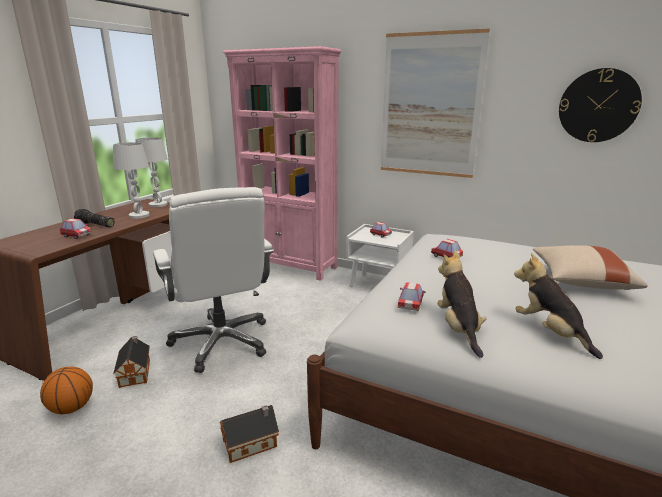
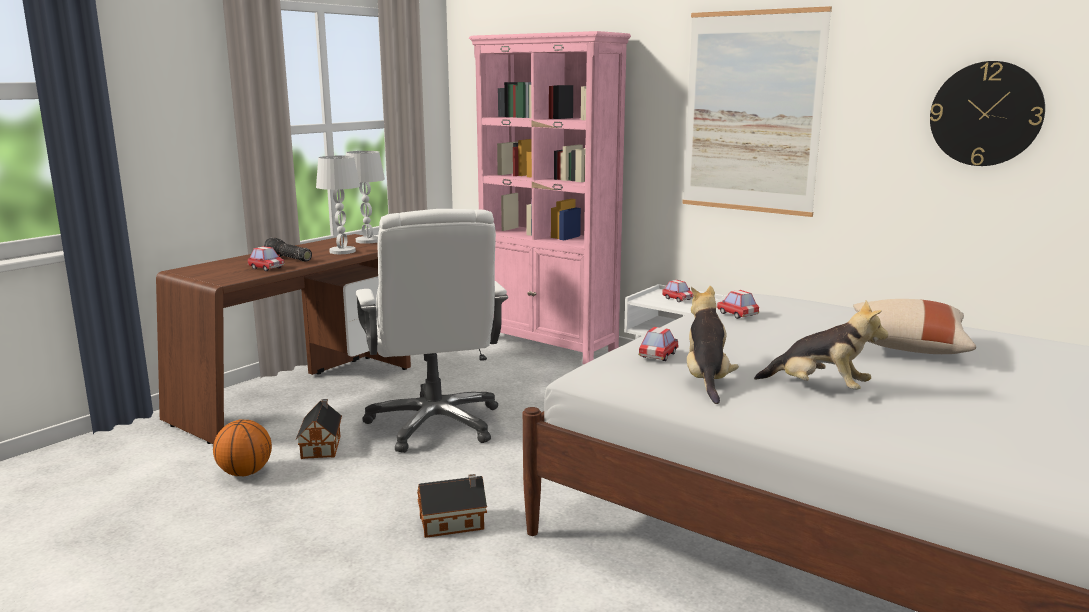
camera: 10 degrees right, 5 degrees down
plush toy [514,253,603,359] -> plush toy turned 135 degrees clockwise [754,300,888,390]

